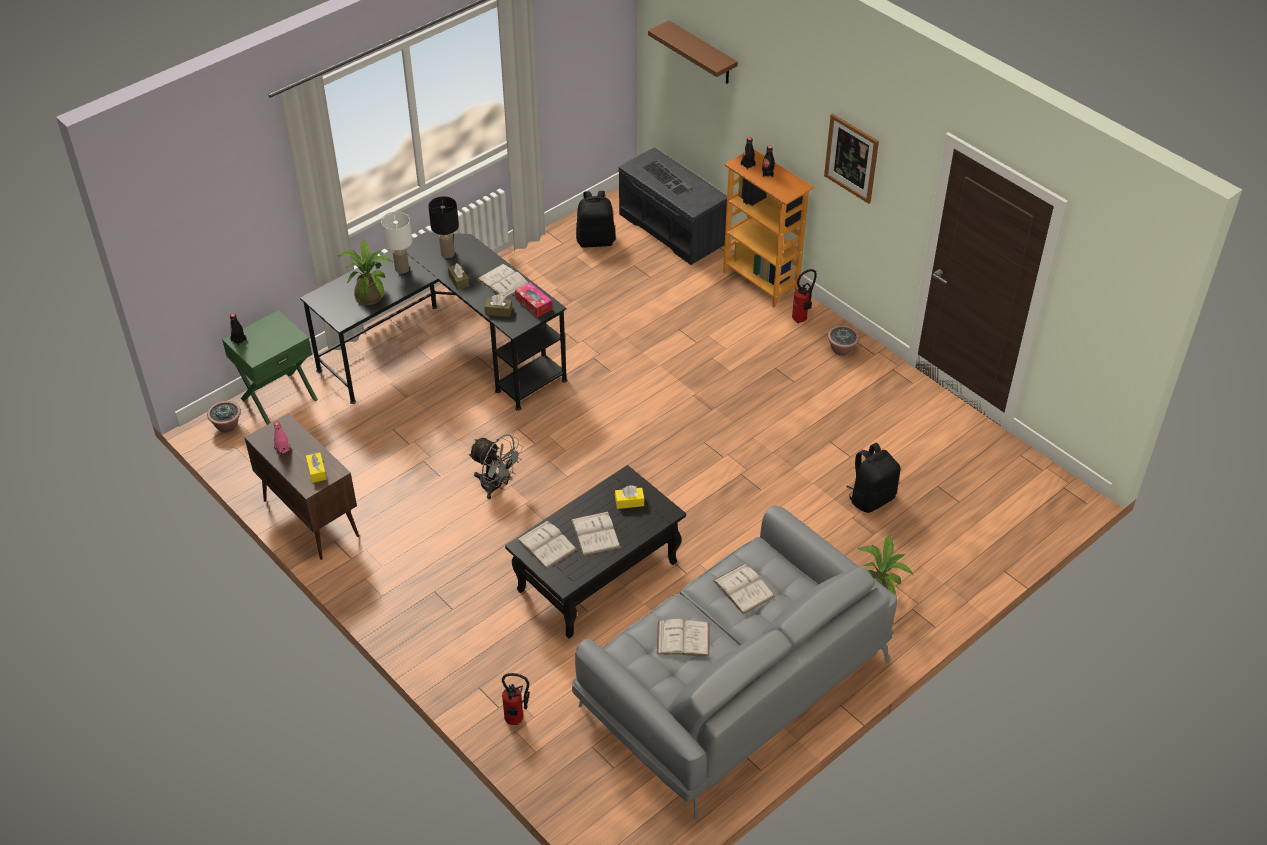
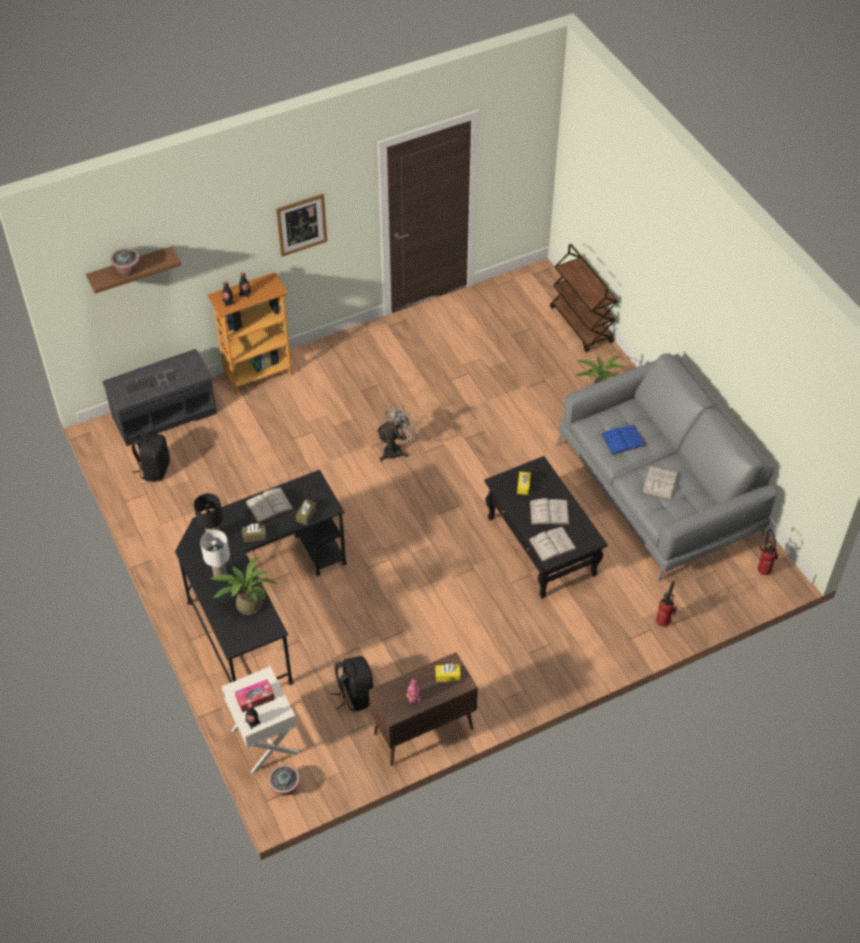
camera: 75 degrees left, 5 degrees up
green nightstand [222,310,318,425] -> white nightstand [222,666,299,773]
grey fan [468,434,523,499] -> grey fan moved to [376,404,419,461]
tissue box [515,282,552,318] -> tissue box moved to [235,679,275,712]
white book [713,564,775,614] -> blue book [601,425,646,455]
fire extinguisher [792,269,817,323] -> fire extinguisher moved to [757,529,778,575]
potted plant [828,325,859,356] -> potted plant moved to [110,248,140,276]
black backpack [846,443,901,513] -> black backpack moved to [331,656,374,711]
none -> brown cart [550,244,618,352]

